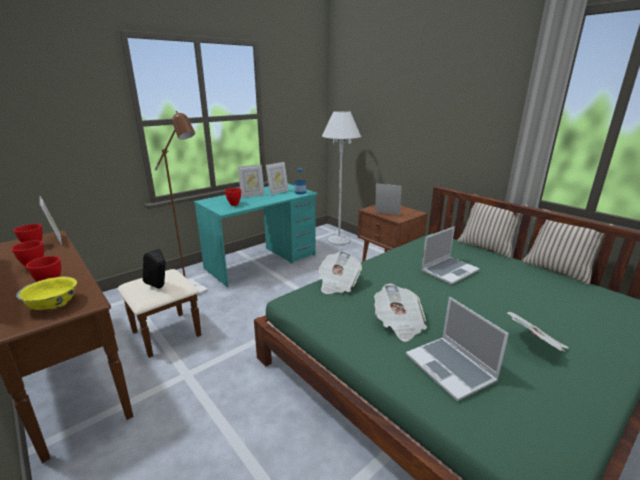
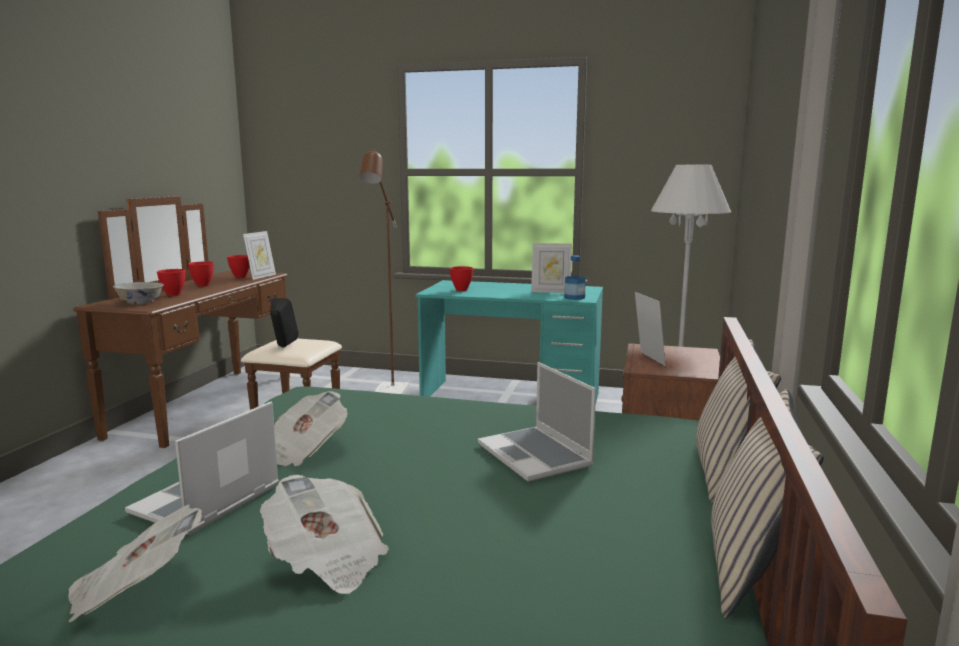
camera: 55 degrees right, 10 degrees down
yellow bowl [16,277,77,311] -> white bowl [113,282,164,305]
picture frame [238,165,265,198] -> none
newspaper [318,251,362,294] -> newspaper moved to [68,504,202,623]
laptop [421,226,480,285] -> laptop turned 45 degrees clockwise [478,362,596,482]

